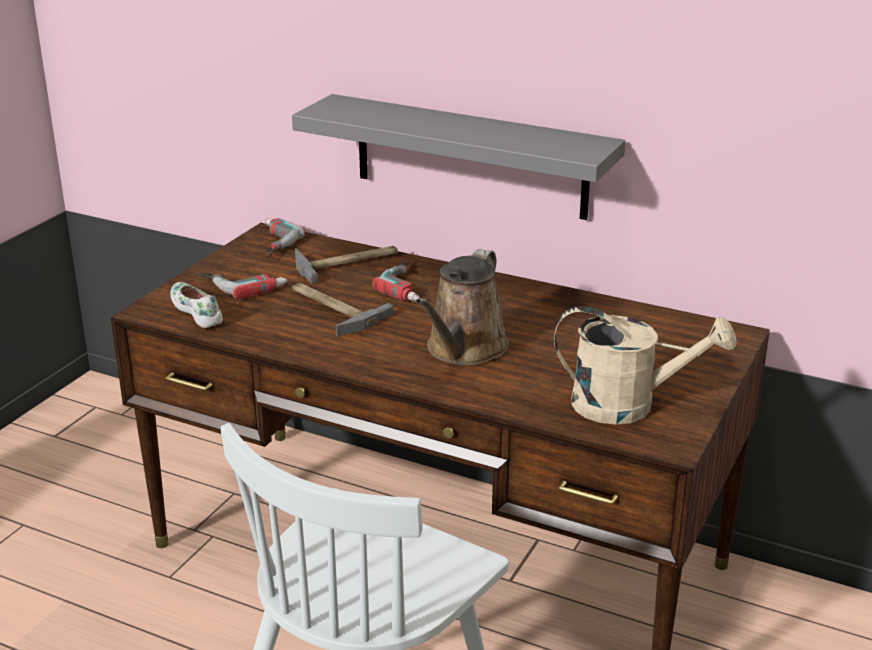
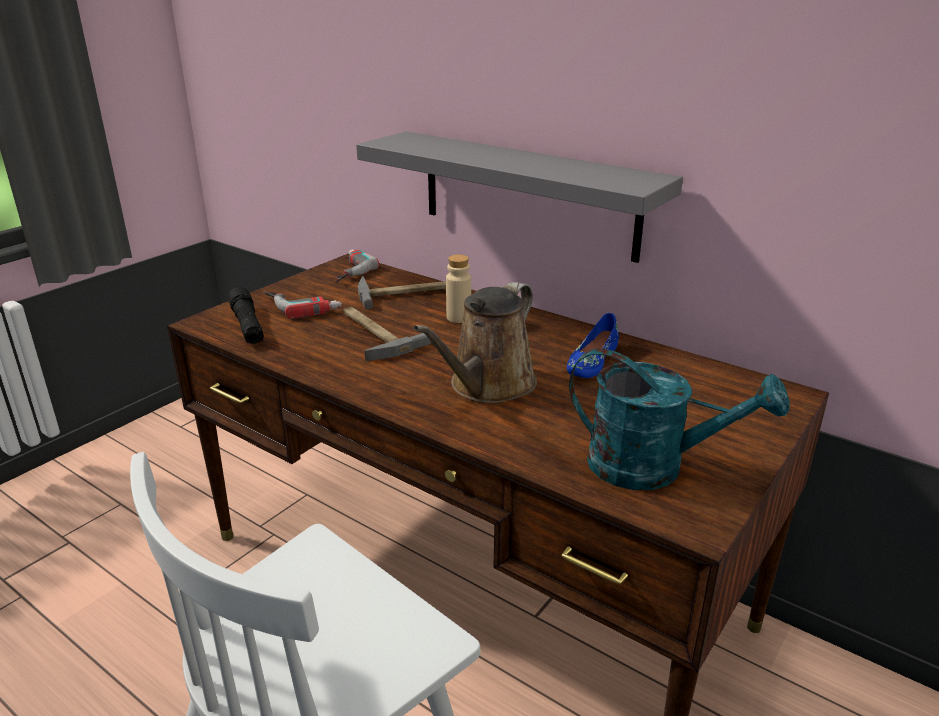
camera: 10 degrees right, 0 degrees up
white shoe [170,282,223,328] -> black flashlight [228,287,264,344]
power drill [372,258,420,302] -> beige bottle [446,254,471,323]
beige watering can [554,306,737,425] -> turquoise watering can [569,348,790,490]
none -> blue shoe [567,313,619,378]

